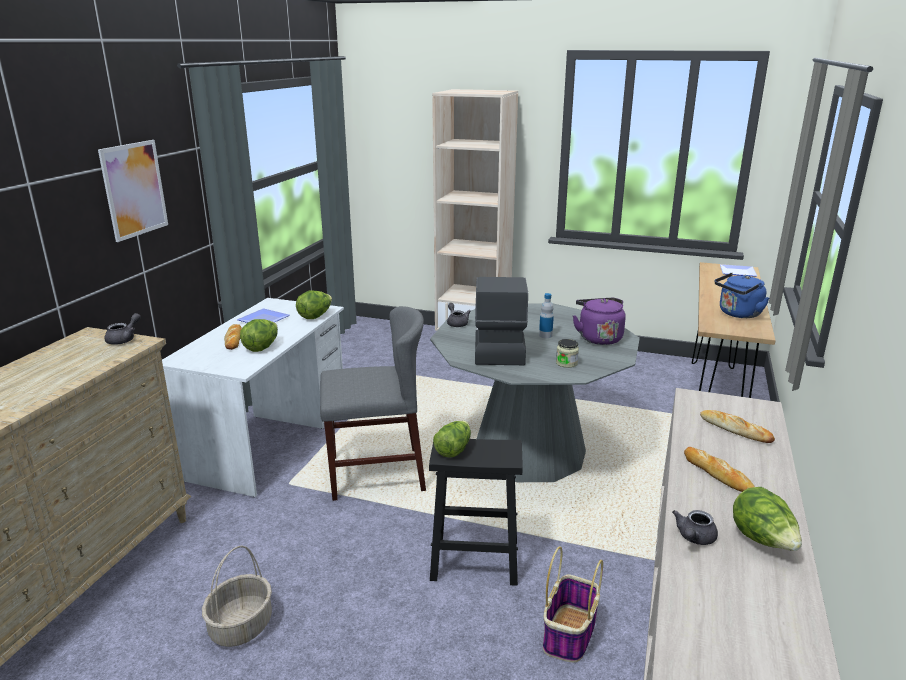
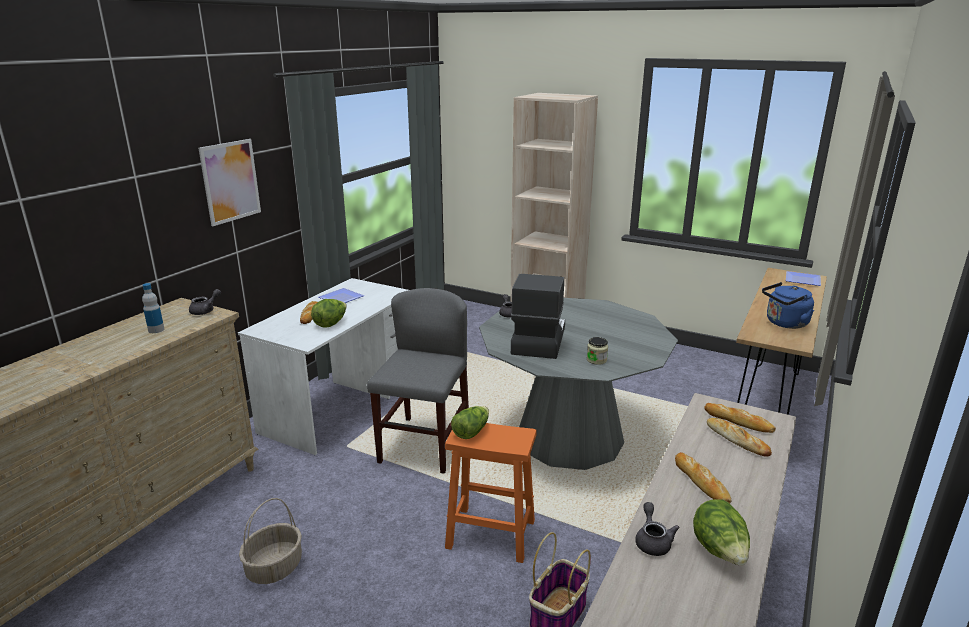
camera: 10 degrees right, 0 degrees up
lettuce [296,290,332,319] -> none
grey chair [320,306,426,501] -> grey chair turned 75 degrees counterclockwise [367,288,469,474]
black stool [429,439,523,586] -> orange stool [445,423,536,563]
bottle [539,293,554,338] -> bottle moved to [142,283,164,333]
purple kettle [573,298,626,345] -> none
grey teapot [672,510,718,545] -> grey teapot turned 135 degrees clockwise [635,502,680,556]
none -> bread [704,403,776,433]

